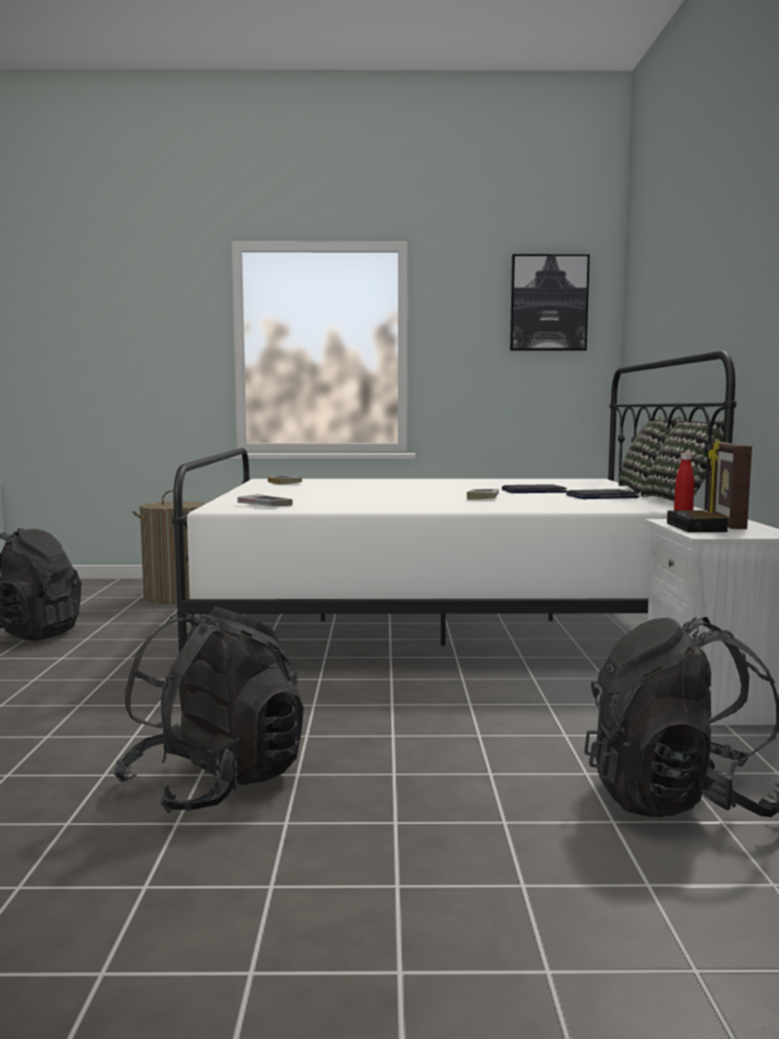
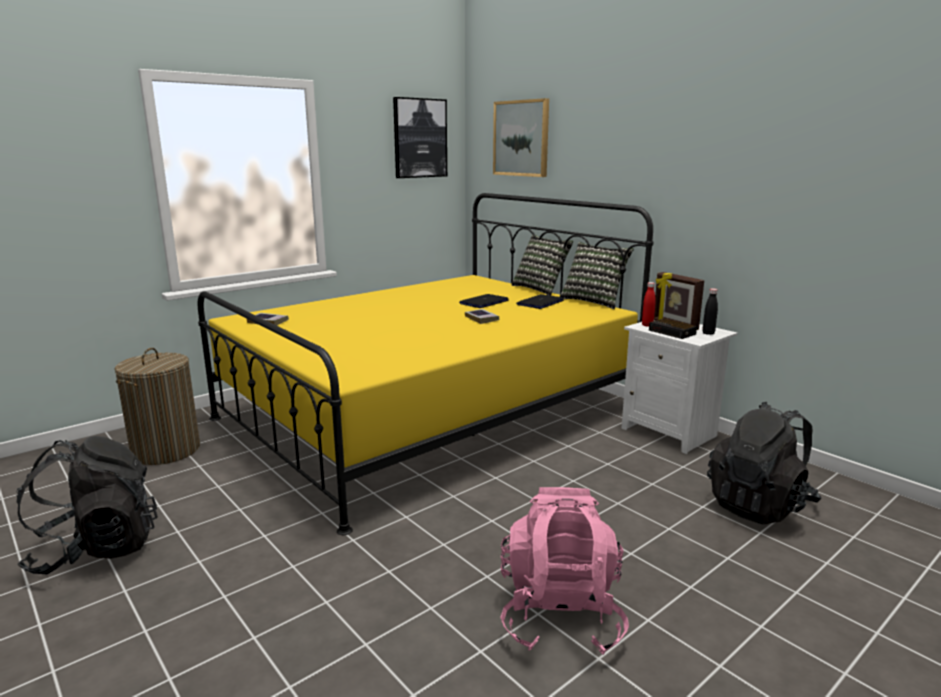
camera: 40 degrees left, 10 degrees up
black backpack [114,607,304,814] -> pink backpack [500,487,629,655]
white bed [172,350,736,654] -> yellow bed [198,193,653,535]
book [237,494,293,506] -> none
none -> picture [493,98,549,177]
none -> black bottle [702,288,718,335]

